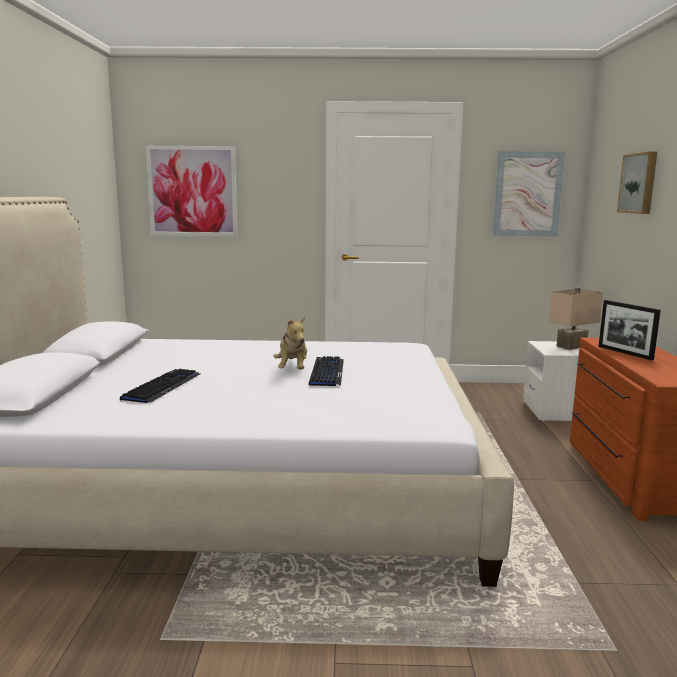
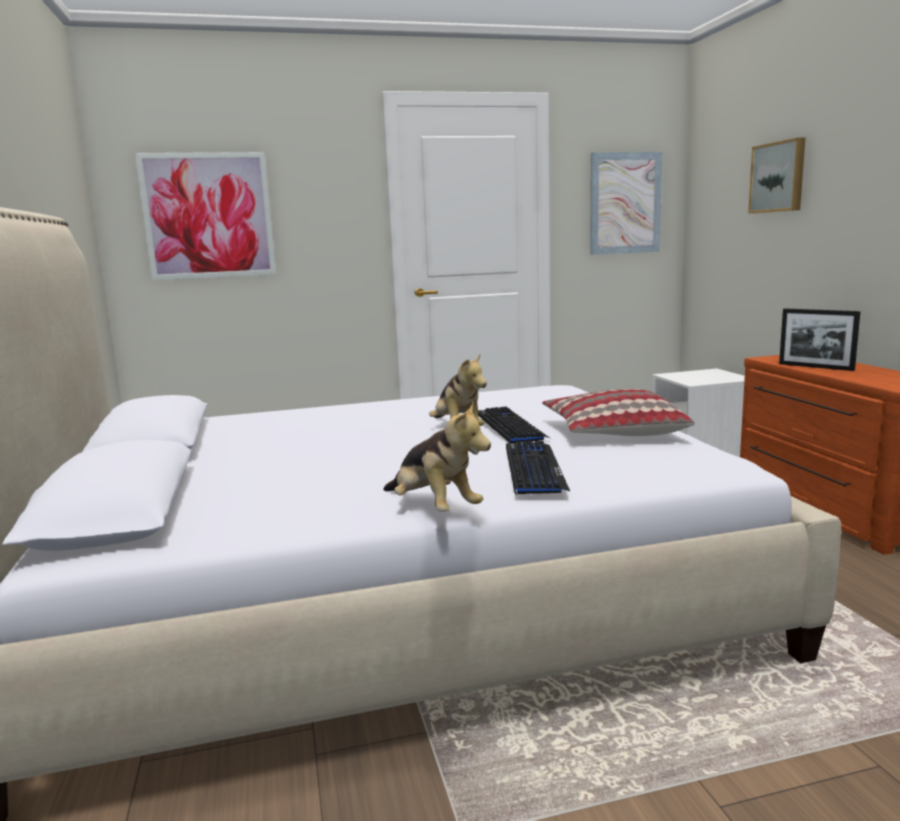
camera: 15 degrees left, 0 degrees up
keyboard [120,369,200,403] -> keyboard moved to [506,441,570,495]
beige table lamp [549,287,603,350] -> none
none -> plush toy [384,402,491,511]
none -> pillow [542,389,695,436]

